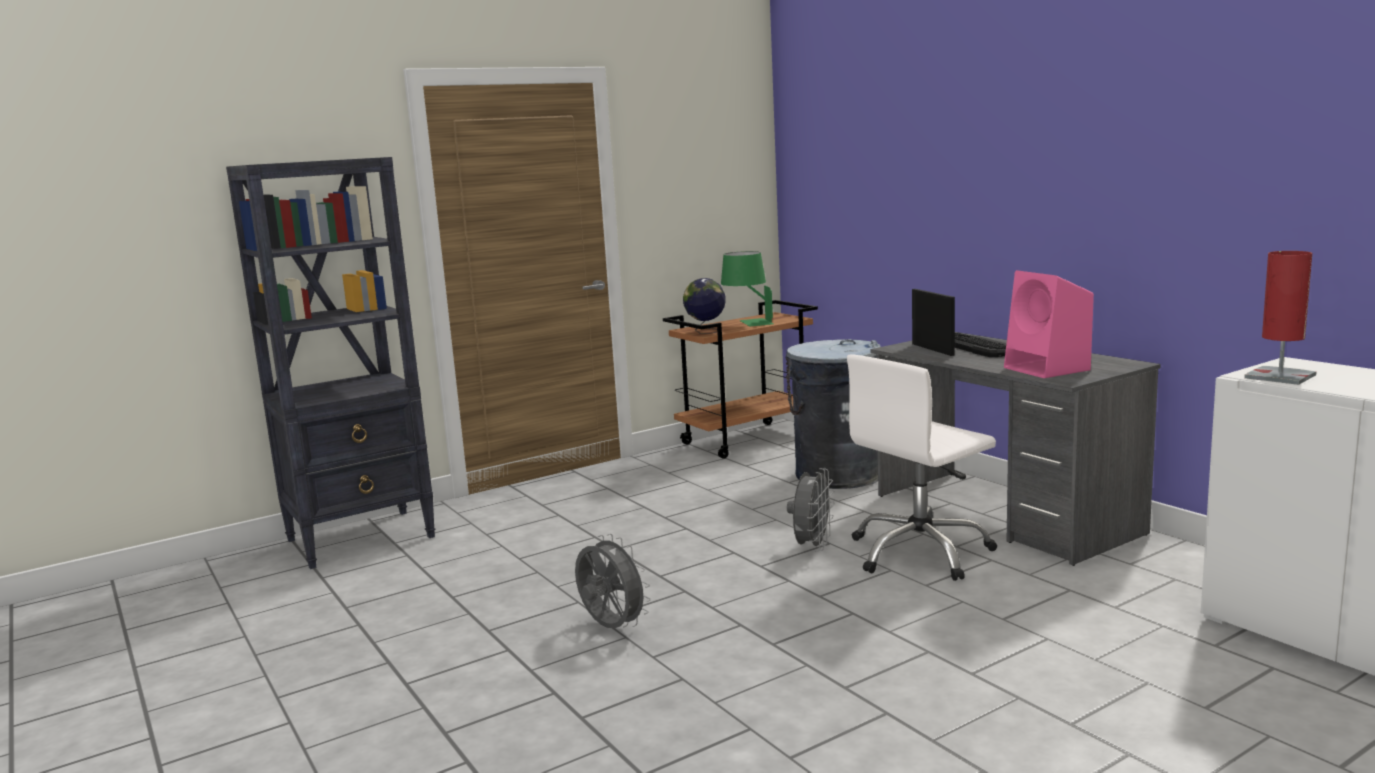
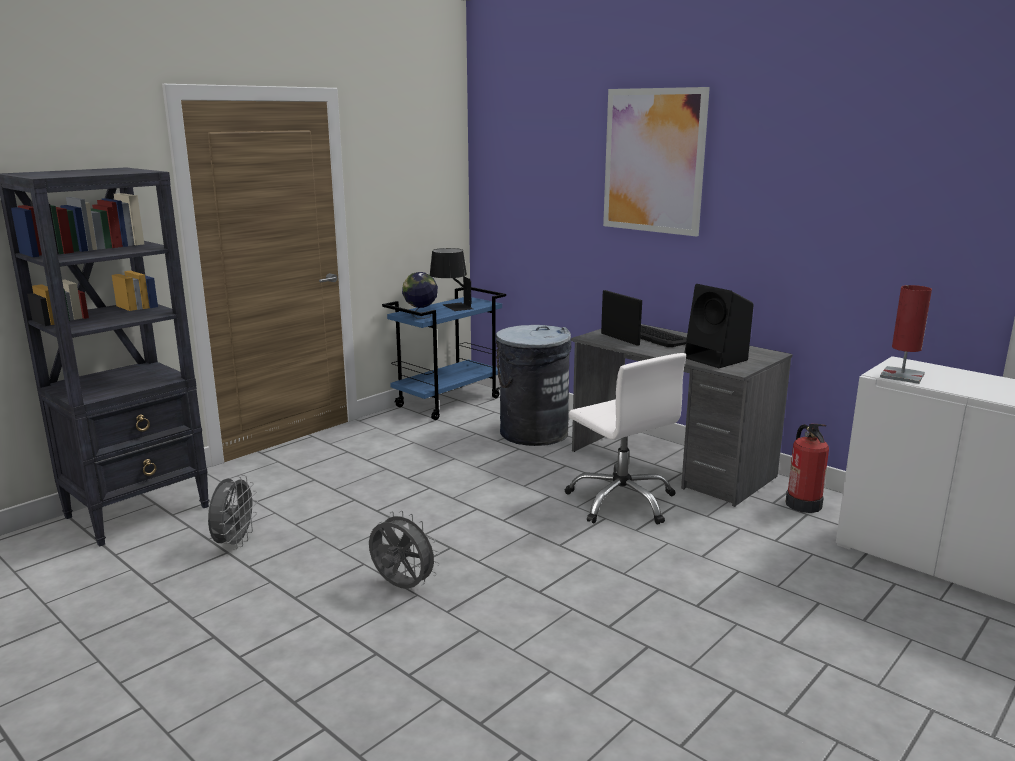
camera: 15 degrees left, 5 degrees up
brown cart [663,300,818,459] -> blue cart [382,287,506,420]
green table lamp [721,251,773,326] -> black table lamp [430,248,473,311]
grey fan [787,468,834,552] -> grey fan moved to [208,475,258,549]
white office chair [847,355,997,581] -> white office chair turned 75 degrees counterclockwise [565,353,686,525]
pink speaker [1004,270,1094,378] -> black speaker [684,284,754,368]
none -> picture [603,87,710,236]
none -> fire extinguisher [785,424,829,513]

